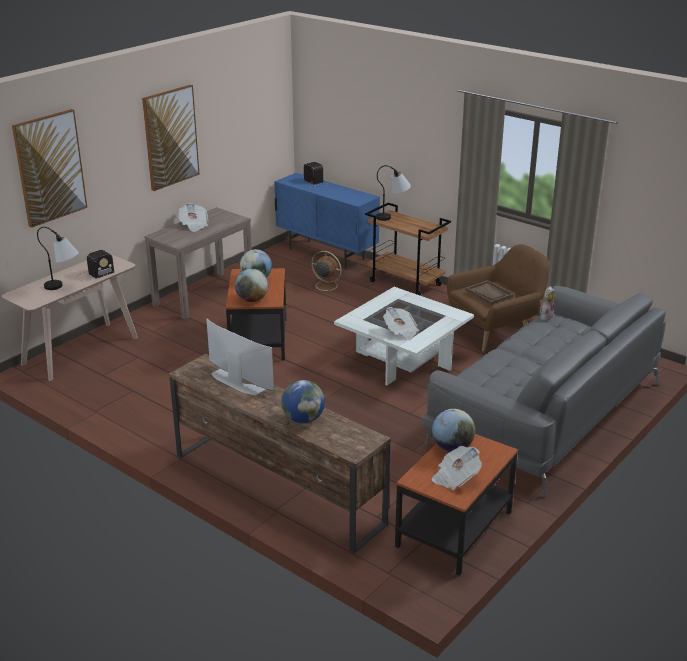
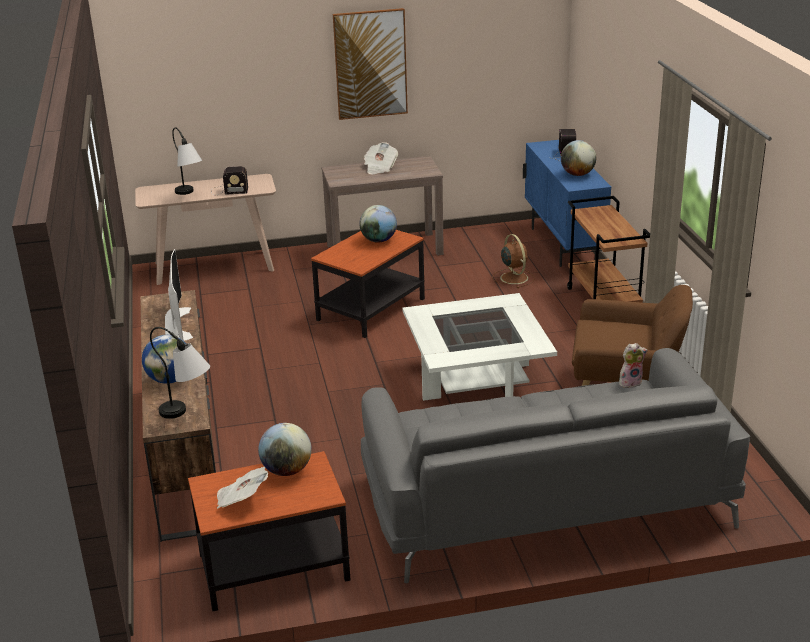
camera: 40 degrees right, 0 degrees up
picture [12,109,87,228] -> none
globe [235,269,268,302] -> globe moved to [561,140,597,176]
table lamp [376,165,411,221] -> table lamp moved to [150,327,210,419]
newspaper [383,307,419,340] -> none
brown tray [466,280,513,305] -> none

